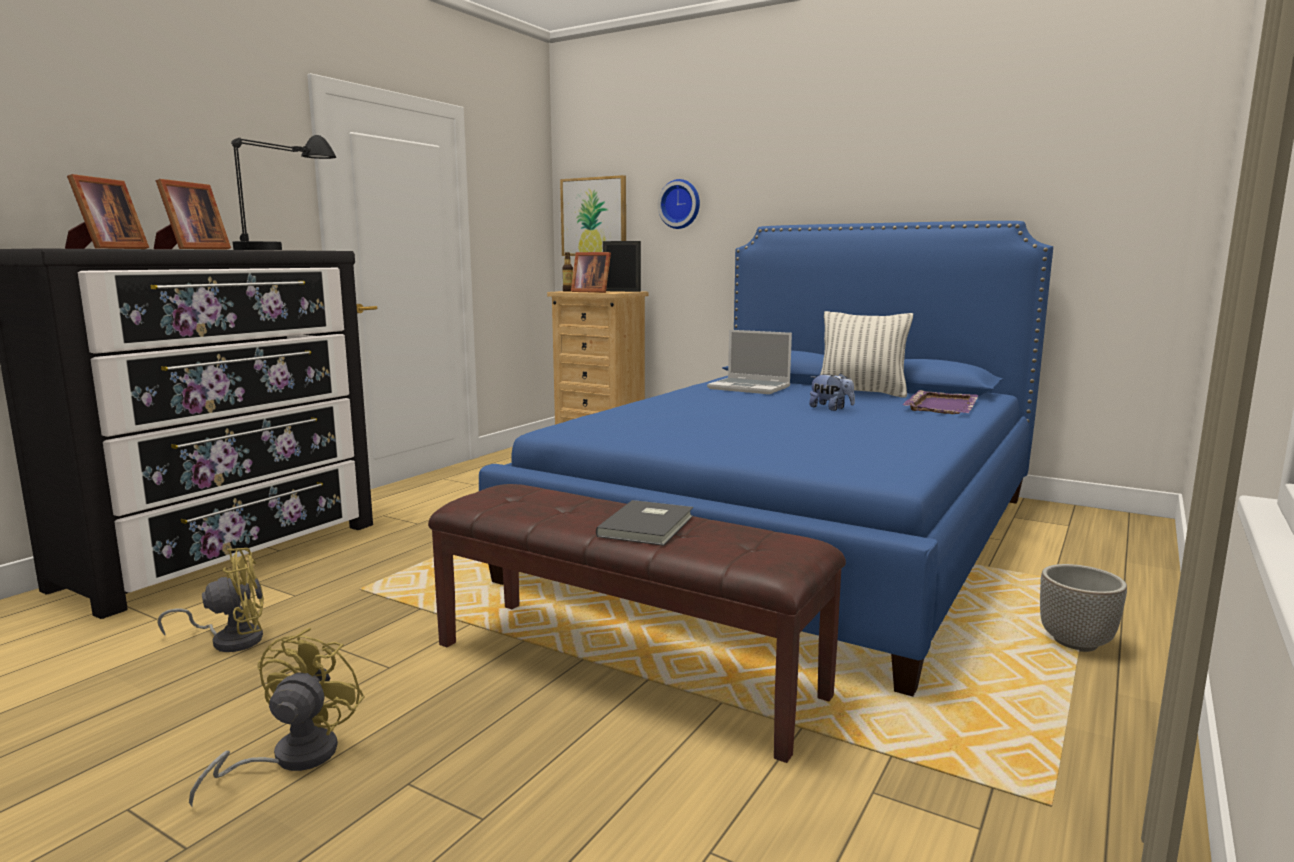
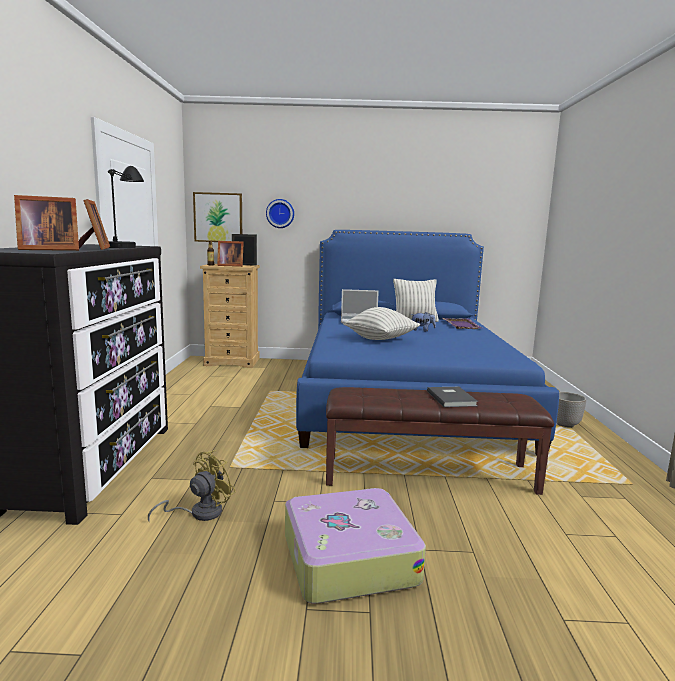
camera: 30 degrees left, 0 degrees up
picture frame [65,174,149,249] -> picture frame turned 90 degrees clockwise [14,195,79,251]
yellow fan [189,628,365,808] -> suitcase [285,488,426,603]
none -> pillow [343,307,420,340]

